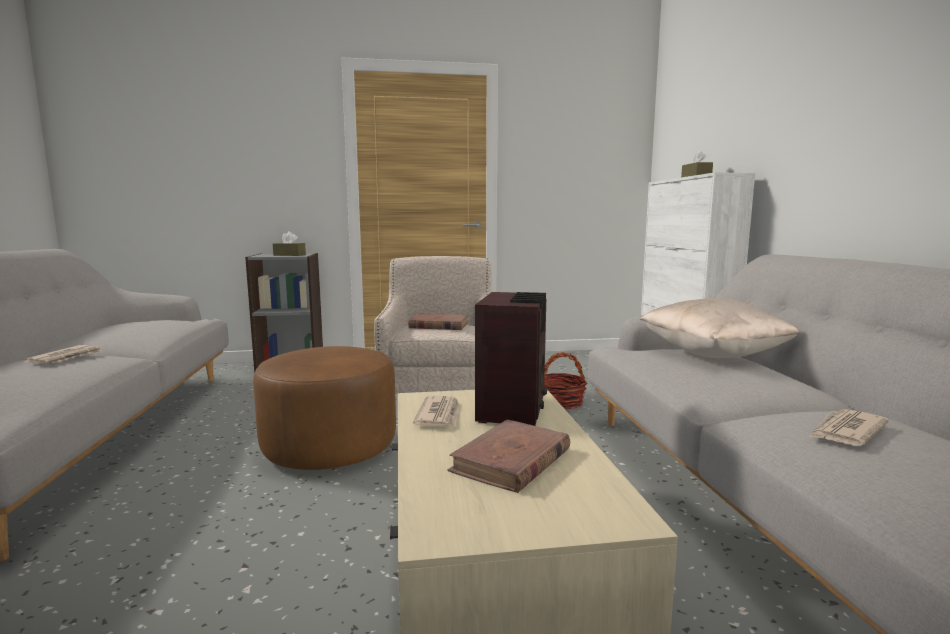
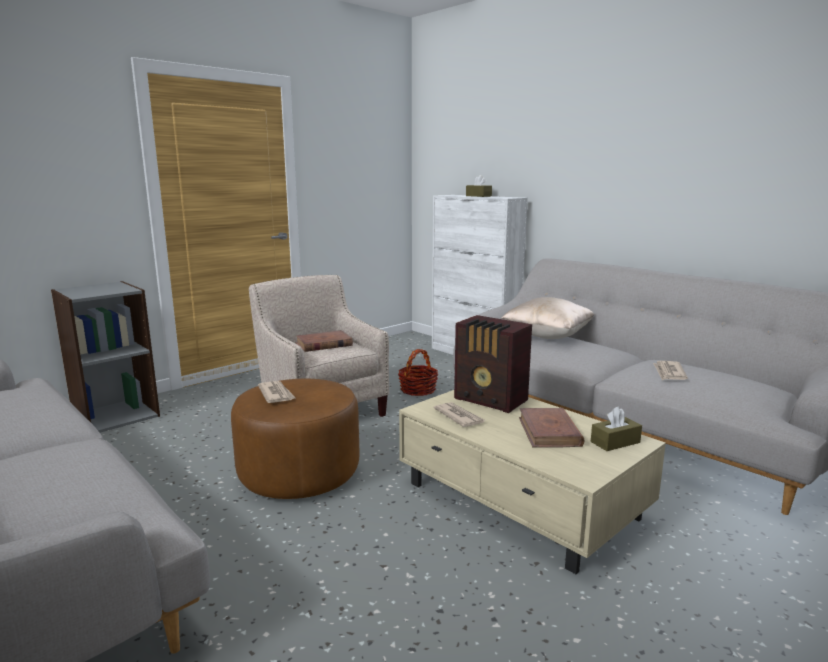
camera: 35 degrees left, 5 degrees up
newspaper [23,345,102,364] -> newspaper moved to [258,381,295,403]
brown tissue box [273,231,306,256] -> brown tissue box moved to [591,406,642,451]
radio [475,292,547,426] -> radio turned 150 degrees clockwise [454,315,532,413]

